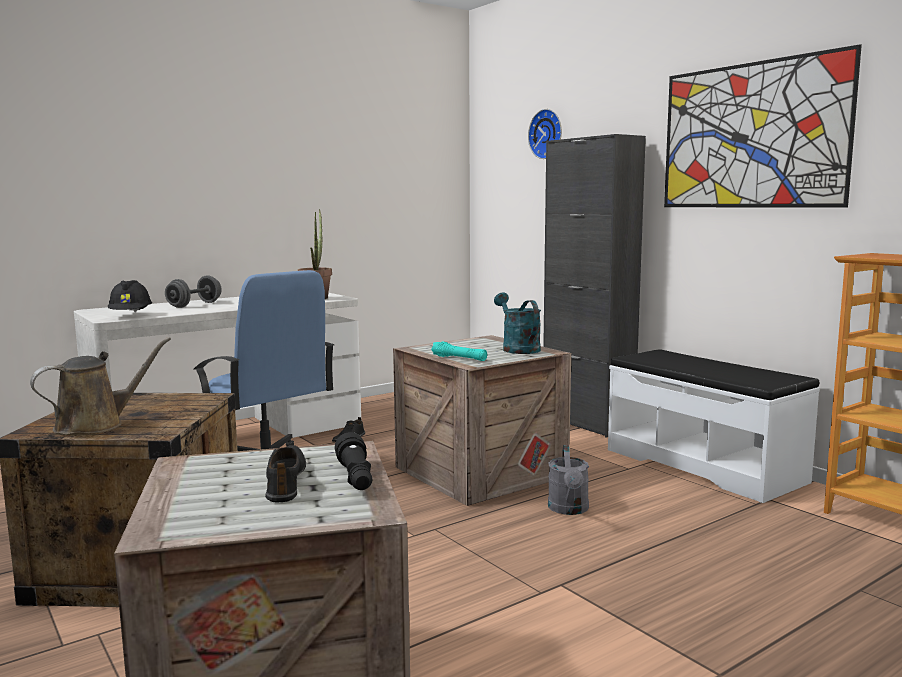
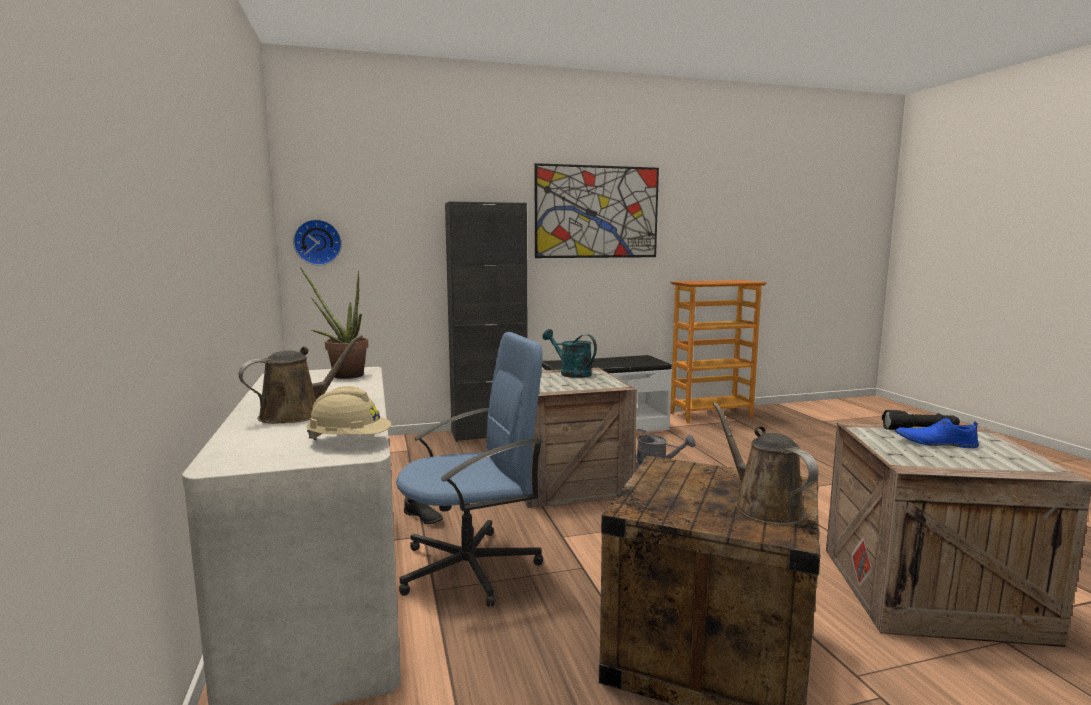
camera: 70 degrees left, 0 degrees up
black hard hat [107,280,152,313] -> beige hard hat [307,386,391,440]
grey dumbbell [165,275,222,308] -> brown watering can [238,335,363,424]
black shoe [265,445,306,502] -> blue shoe [895,418,979,448]
turquoise flashlight [431,341,487,361] -> none
turquoise watering can [494,292,541,354] -> turquoise watering can turned 45 degrees clockwise [542,329,597,378]
wall clock [528,109,562,159] -> wall clock moved to [293,219,342,266]

